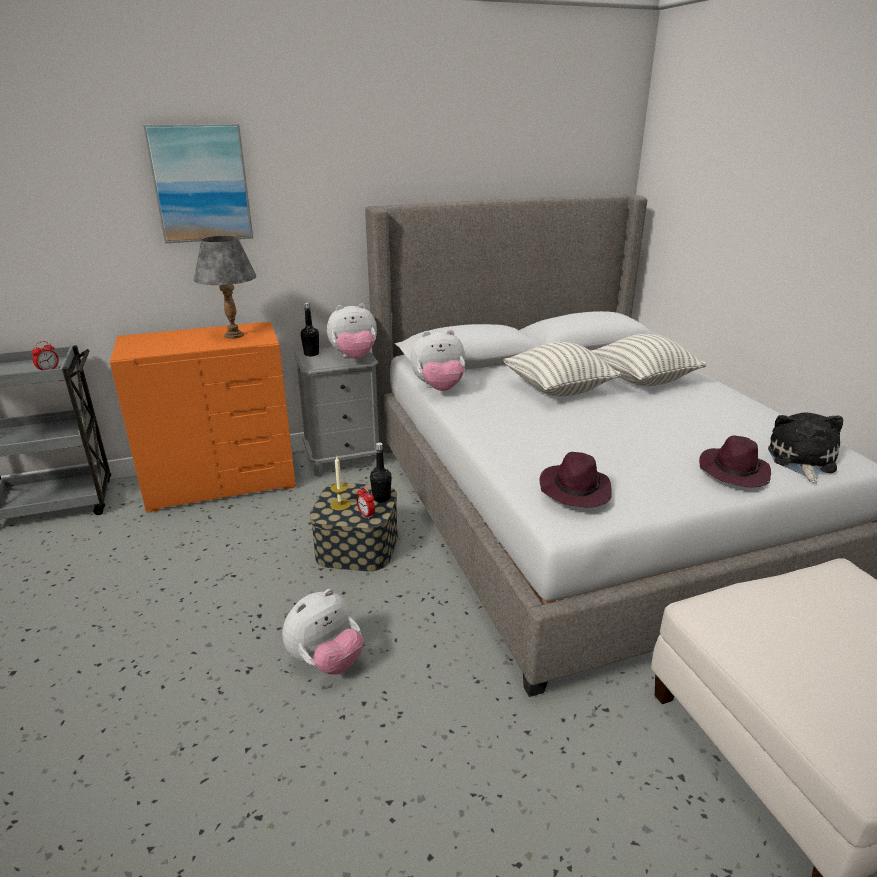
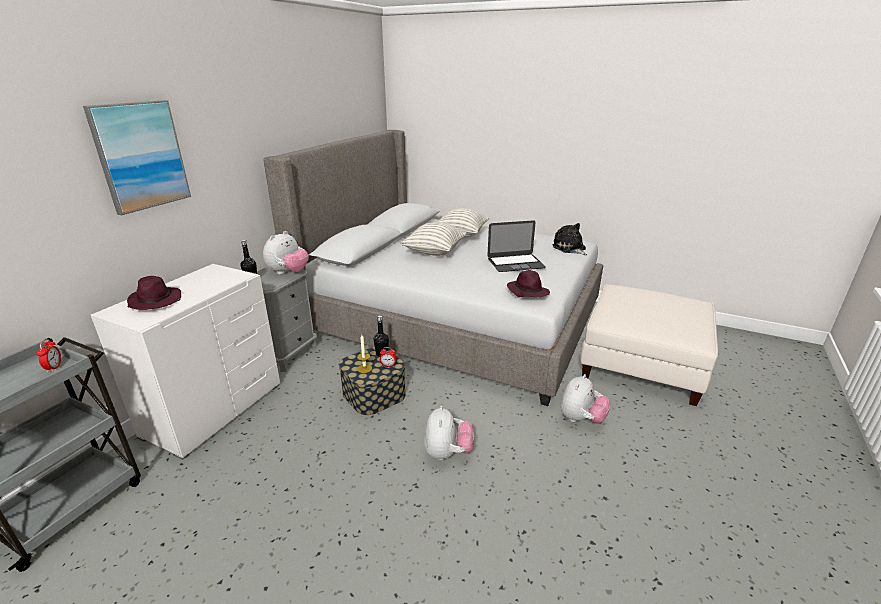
camera: 45 degrees left, 0 degrees up
orange dresser [110,322,296,513] -> white dresser [91,264,280,460]
grey table lamp [194,236,257,339] -> none
plush toy [411,330,465,391] -> plush toy moved to [560,374,611,424]
purple hat [699,435,771,488] -> purple hat moved to [127,276,181,310]
none -> laptop [487,220,546,272]

